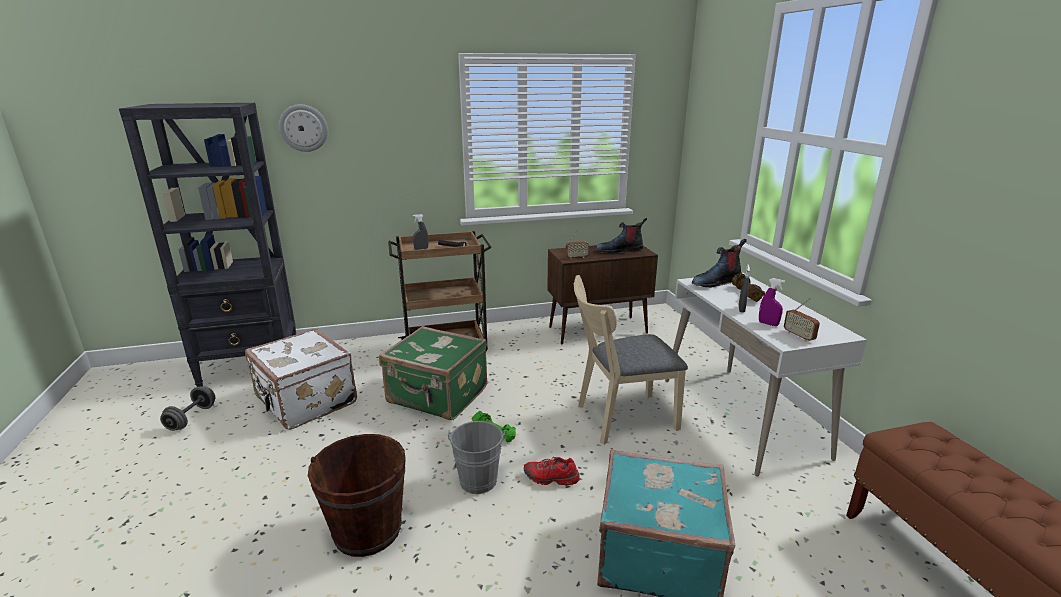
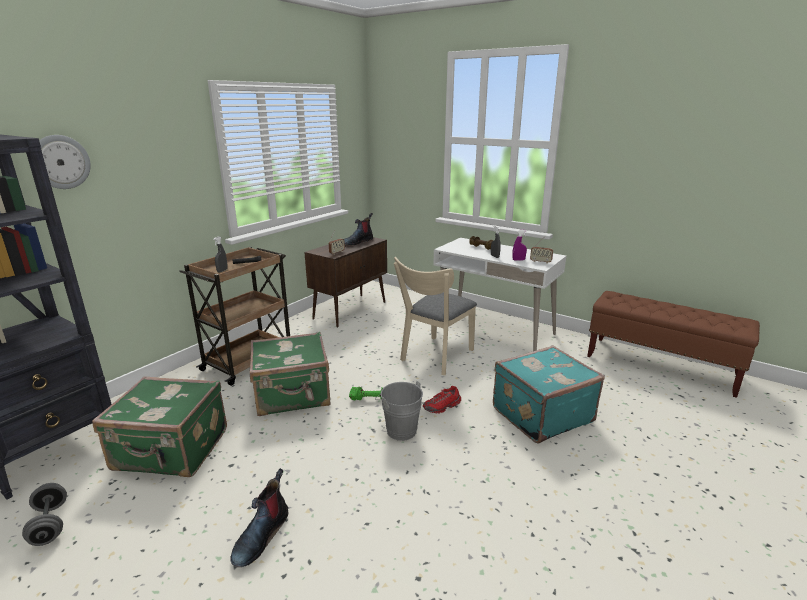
camera: 40 degrees left, 0 degrees up
white suitcase [245,328,357,429] -> green suitcase [92,376,227,477]
brown bucket [308,434,406,557] -> none
boot [692,239,747,288] -> boot moved to [230,468,288,567]

